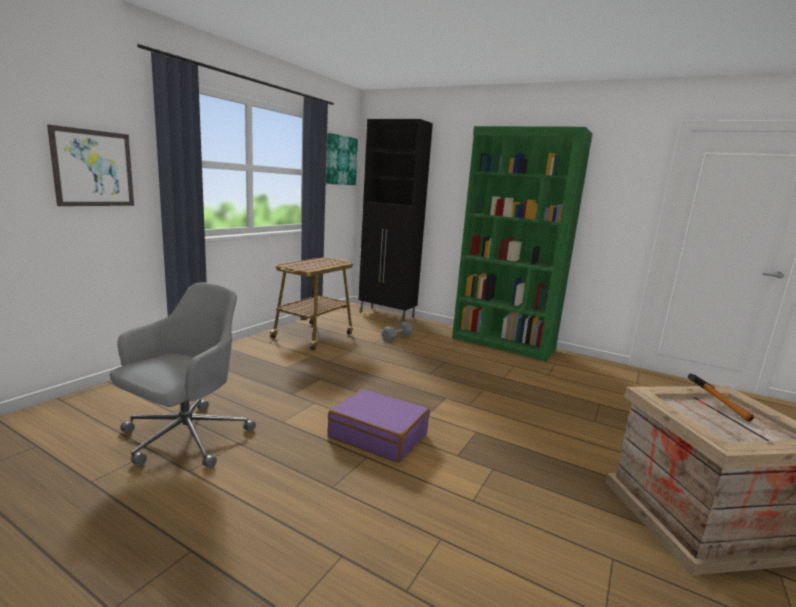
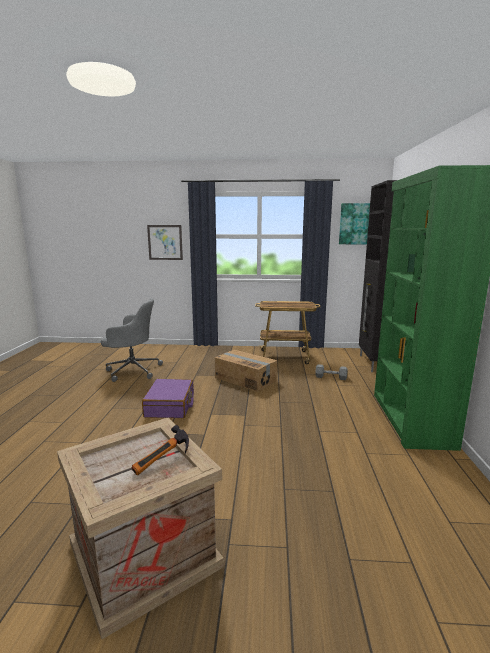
camera: 65 degrees right, 0 degrees up
none -> cardboard box [215,350,277,392]

